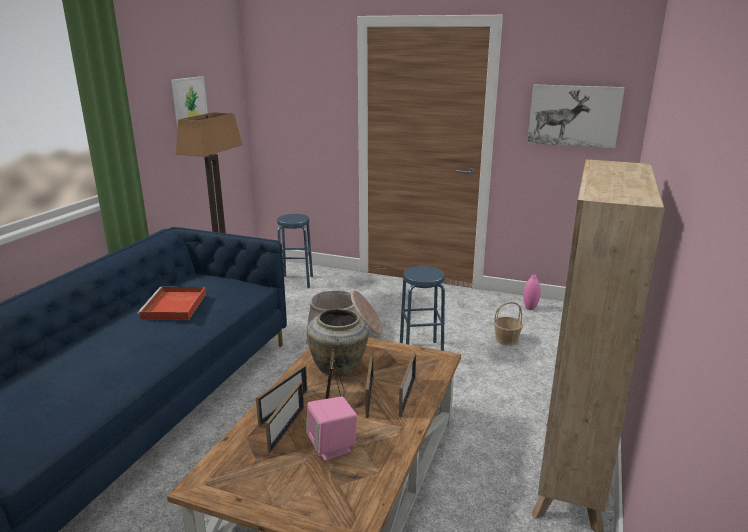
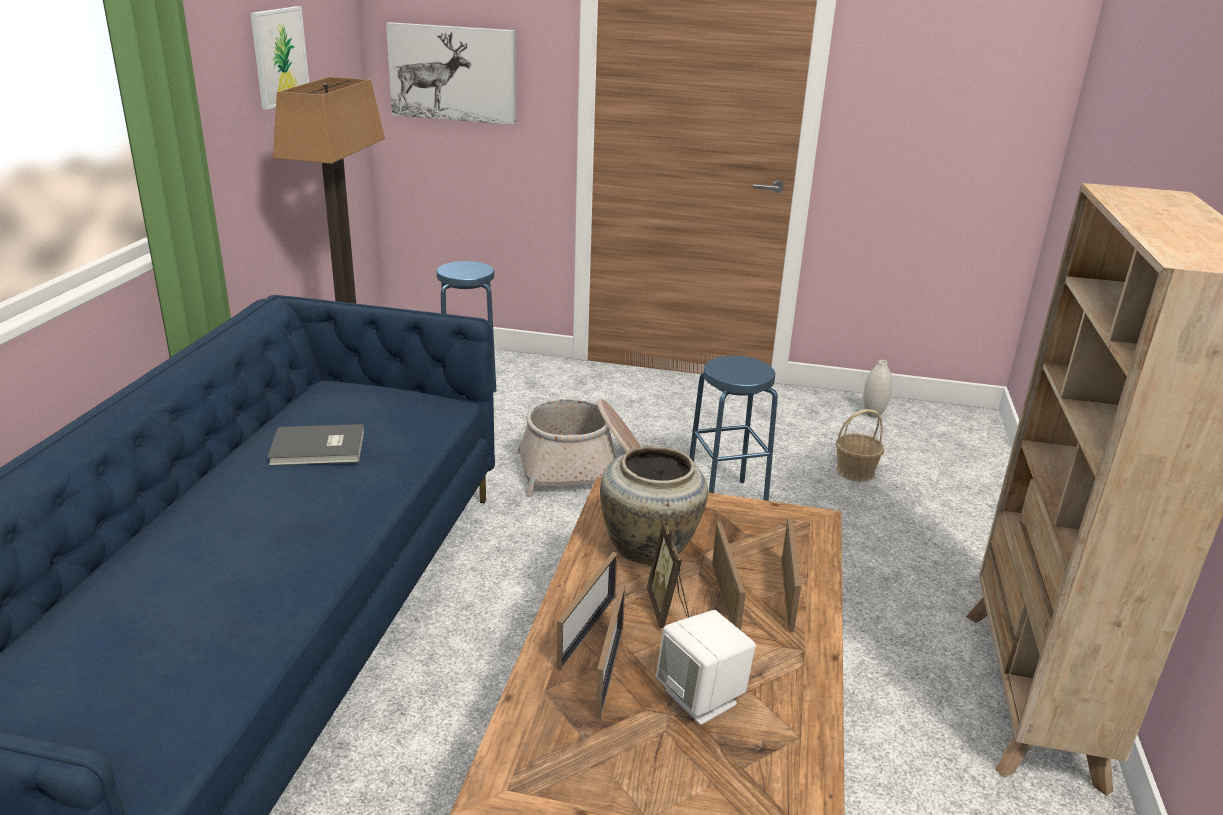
camera: 10 degrees left, 5 degrees up
red tray [137,287,206,320] -> grey book [267,424,364,466]
pink speaker [306,396,357,461] -> white speaker [656,610,756,725]
pink vase [523,275,541,310] -> white vase [863,360,893,418]
picture [527,85,625,148] -> picture moved to [386,22,516,125]

